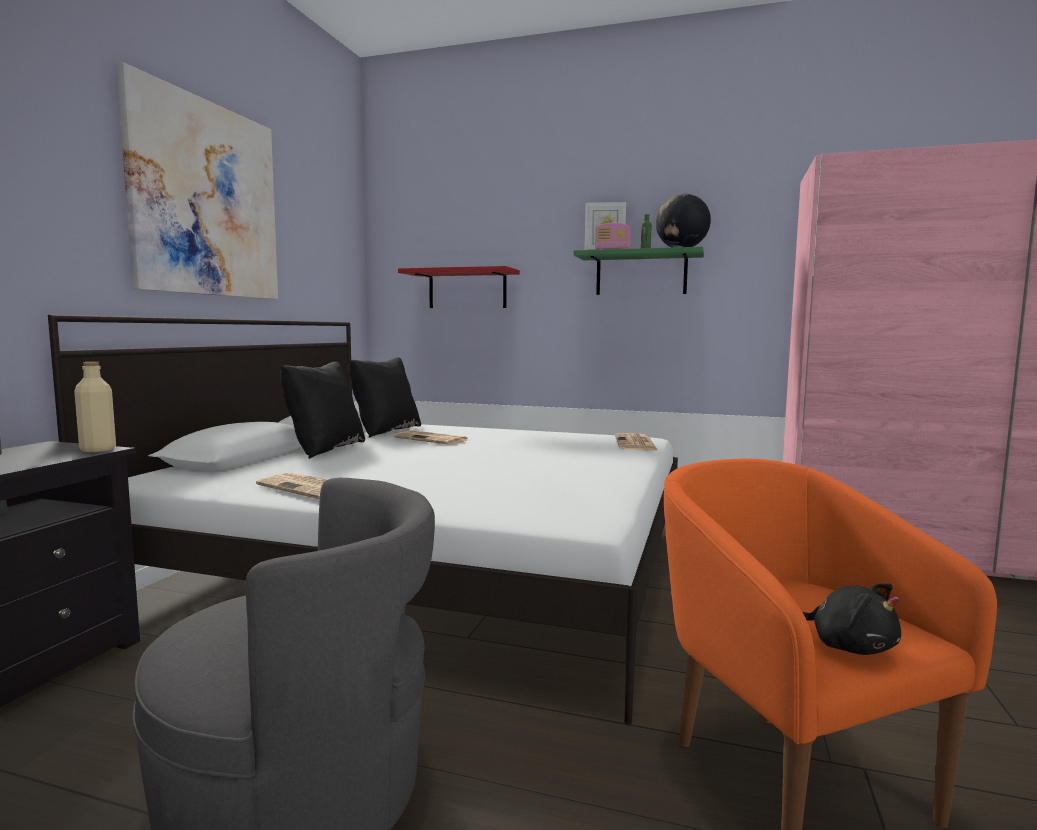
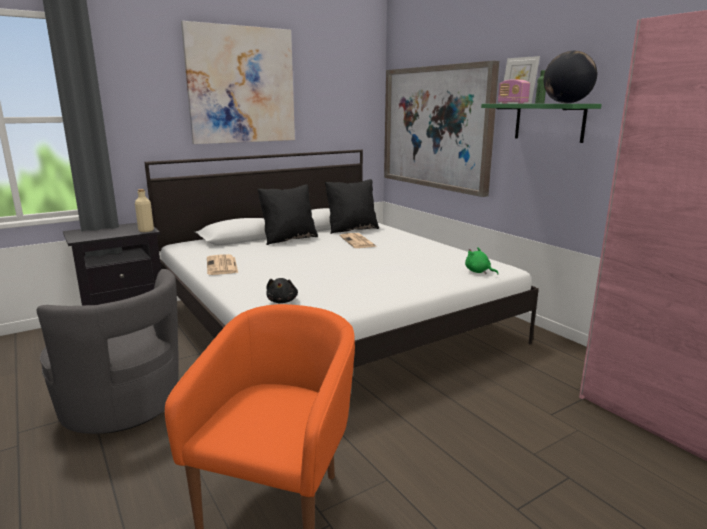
camera: 40 degrees right, 10 degrees up
red shelf [398,266,520,308] -> picture [384,61,499,197]
newspaper [615,433,658,450] -> green plush toy [465,247,498,275]
black plush toy [803,583,901,655] -> black plush toy moved to [266,278,298,303]

